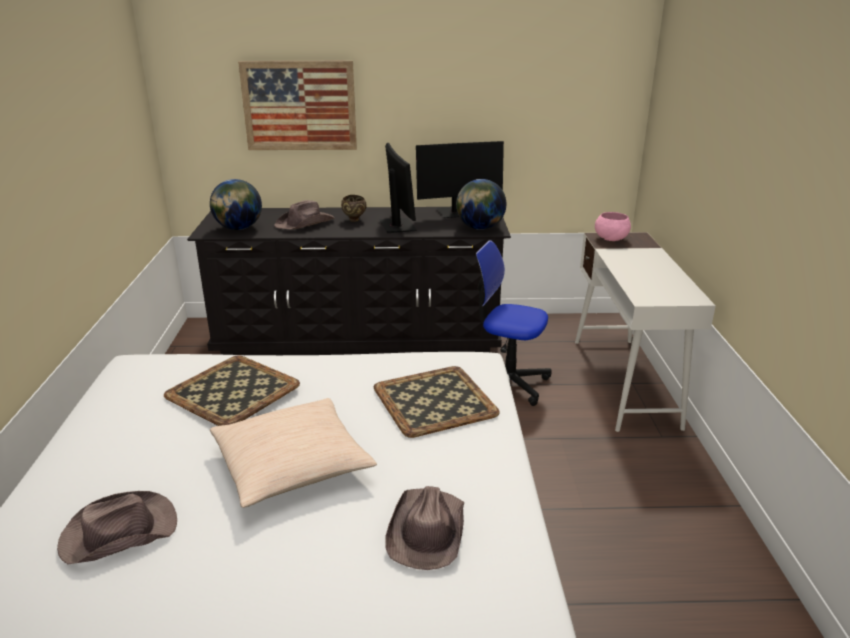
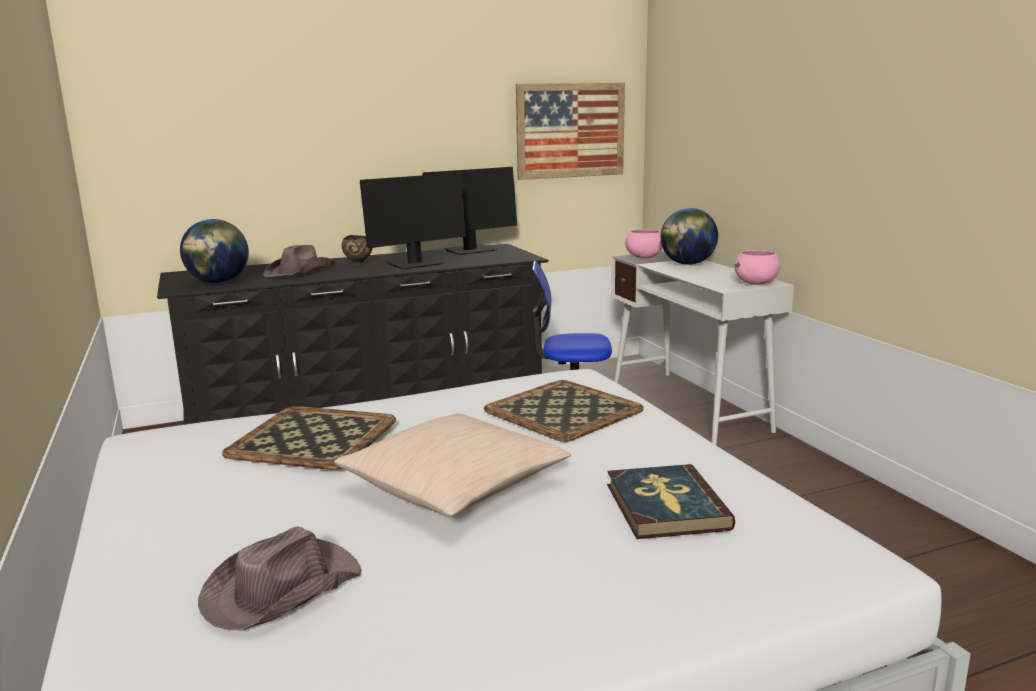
camera: 20 degrees left, 10 degrees down
picture [238,61,357,150] -> picture moved to [516,83,625,180]
monitor [379,143,417,233] -> monitor turned 90 degrees clockwise [360,173,466,269]
brown hat [385,486,464,570] -> book [607,464,735,539]
globe [456,179,506,230] -> globe moved to [661,208,718,265]
none -> pink bowl [734,250,781,285]

